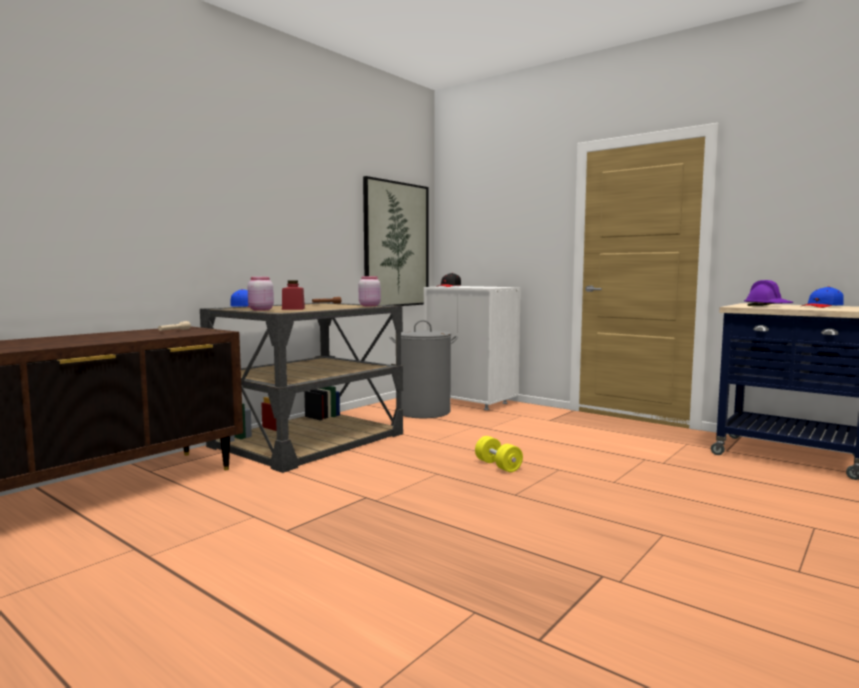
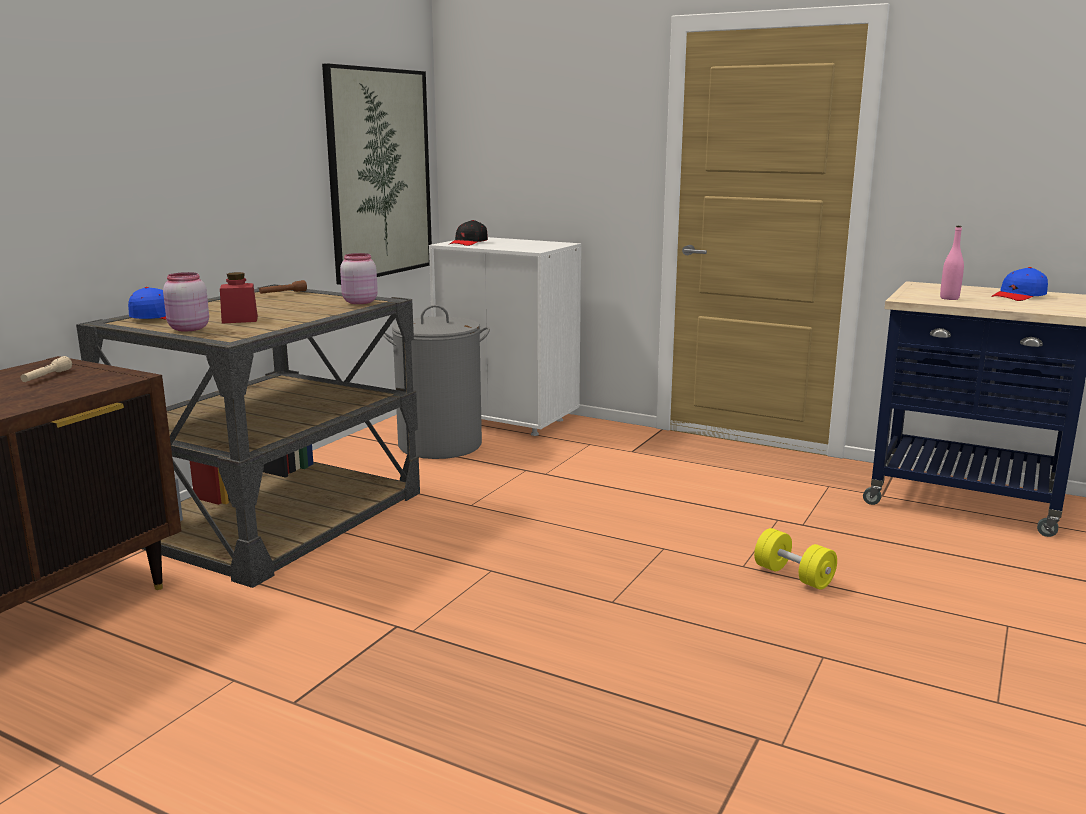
camera: 10 degrees left, 10 degrees up
yellow dumbbell [475,436,523,472] -> yellow dumbbell moved to [754,528,837,590]
purple hard hat [744,280,793,306] -> pink bottle [940,226,964,300]

